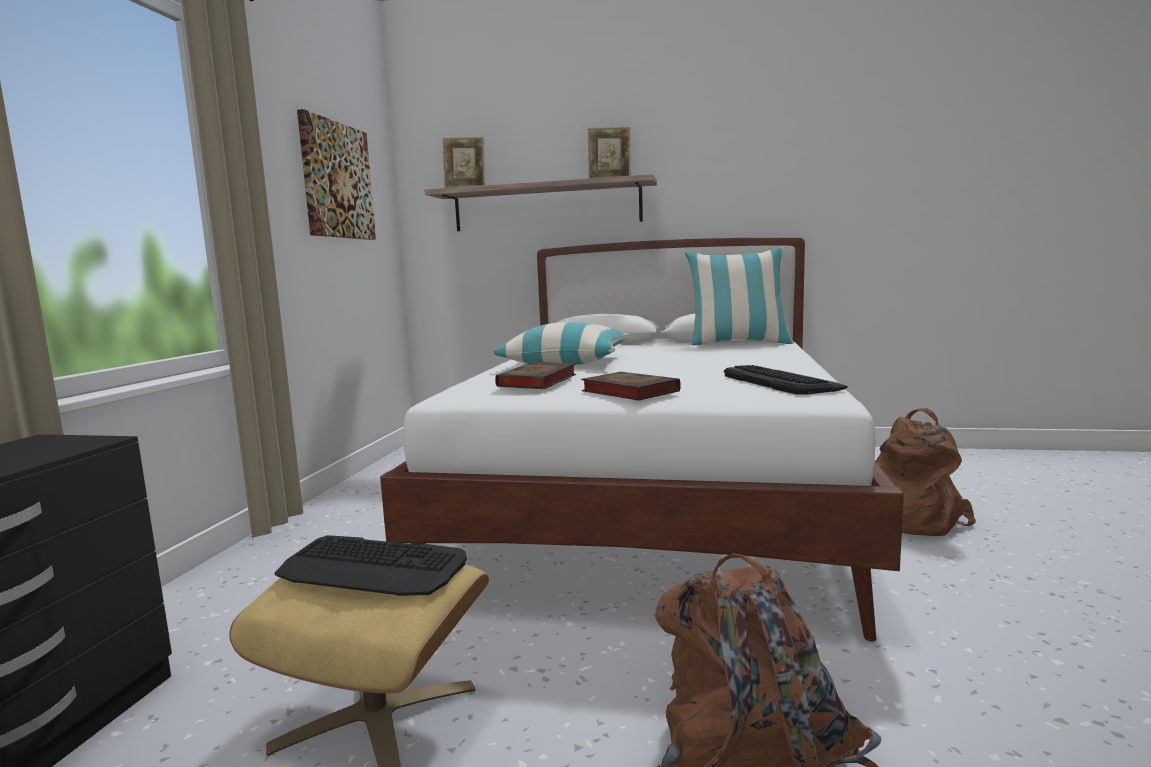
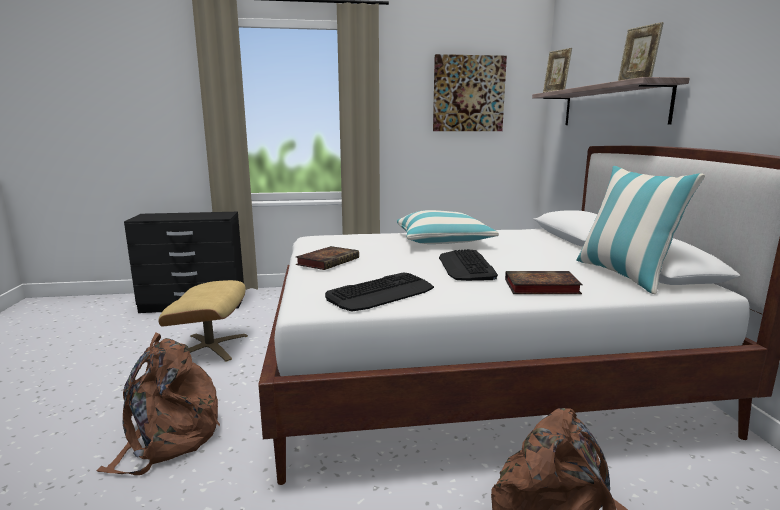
camera: 70 degrees right, 5 degrees up
keyboard [275,535,467,596] -> keyboard moved to [439,249,498,281]
book [495,362,576,389] -> book moved to [505,271,583,294]

